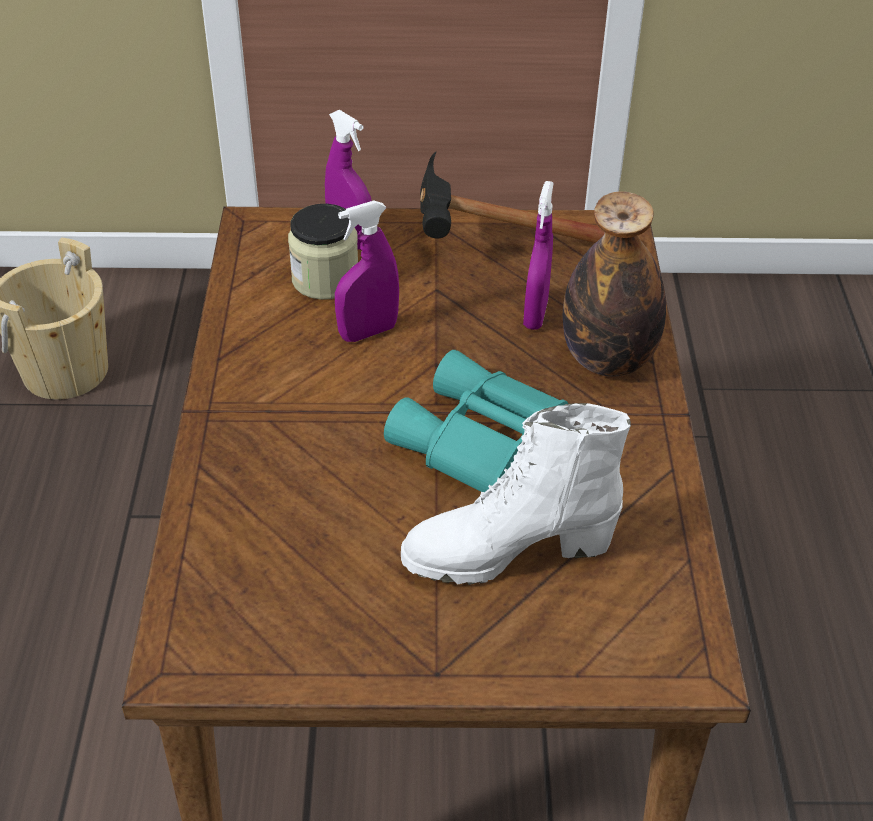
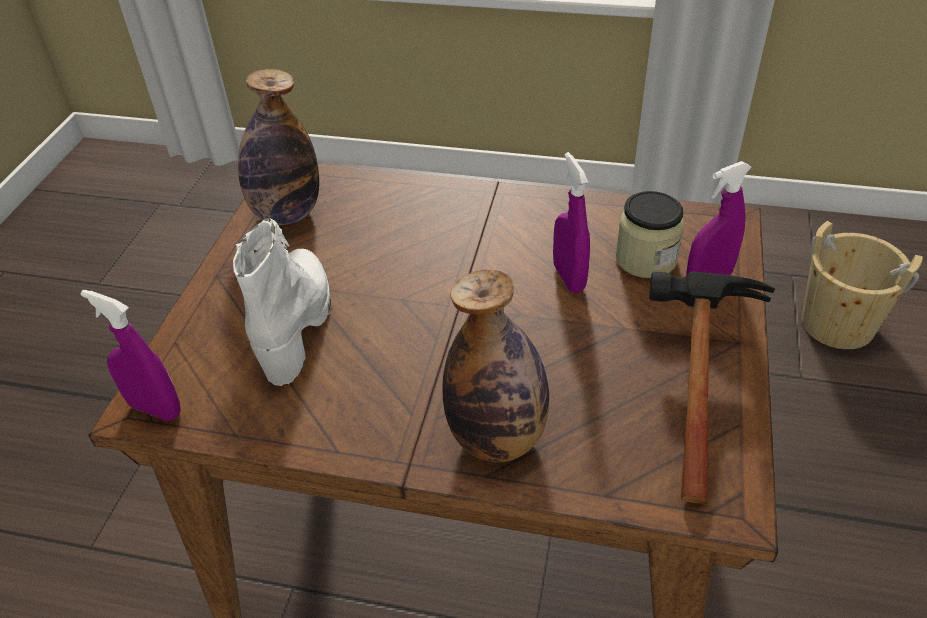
camera: 105 degrees right, 0 degrees up
turquoise binoculars [384,350,568,492] -> none
purple spray bottle [523,181,554,330] -> purple spray bottle moved to [81,290,181,421]
none -> bottle [238,69,319,225]

